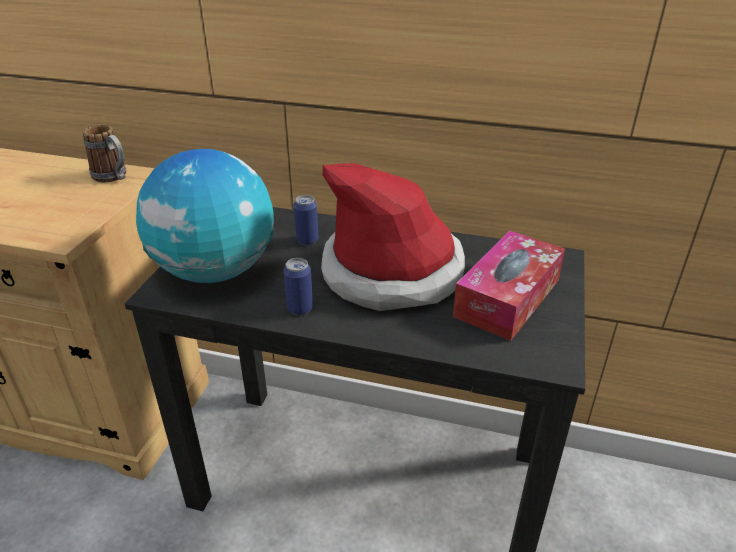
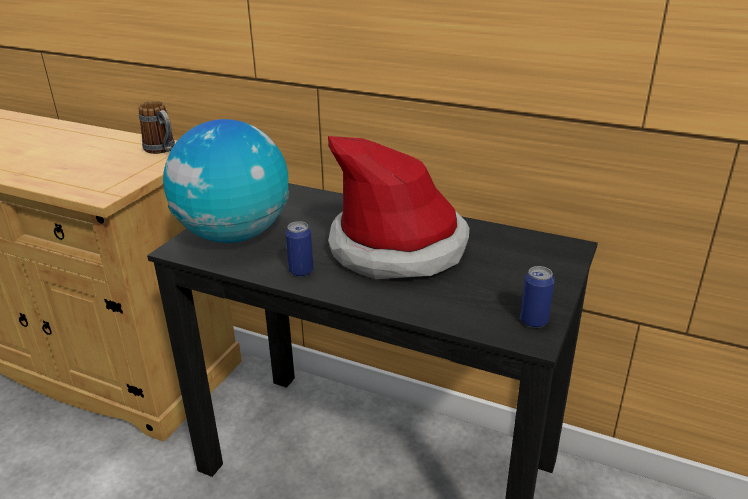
camera: 10 degrees right, 5 degrees down
can [294,195,319,245] -> can moved to [520,266,555,328]
tissue box [453,231,565,341] -> none

